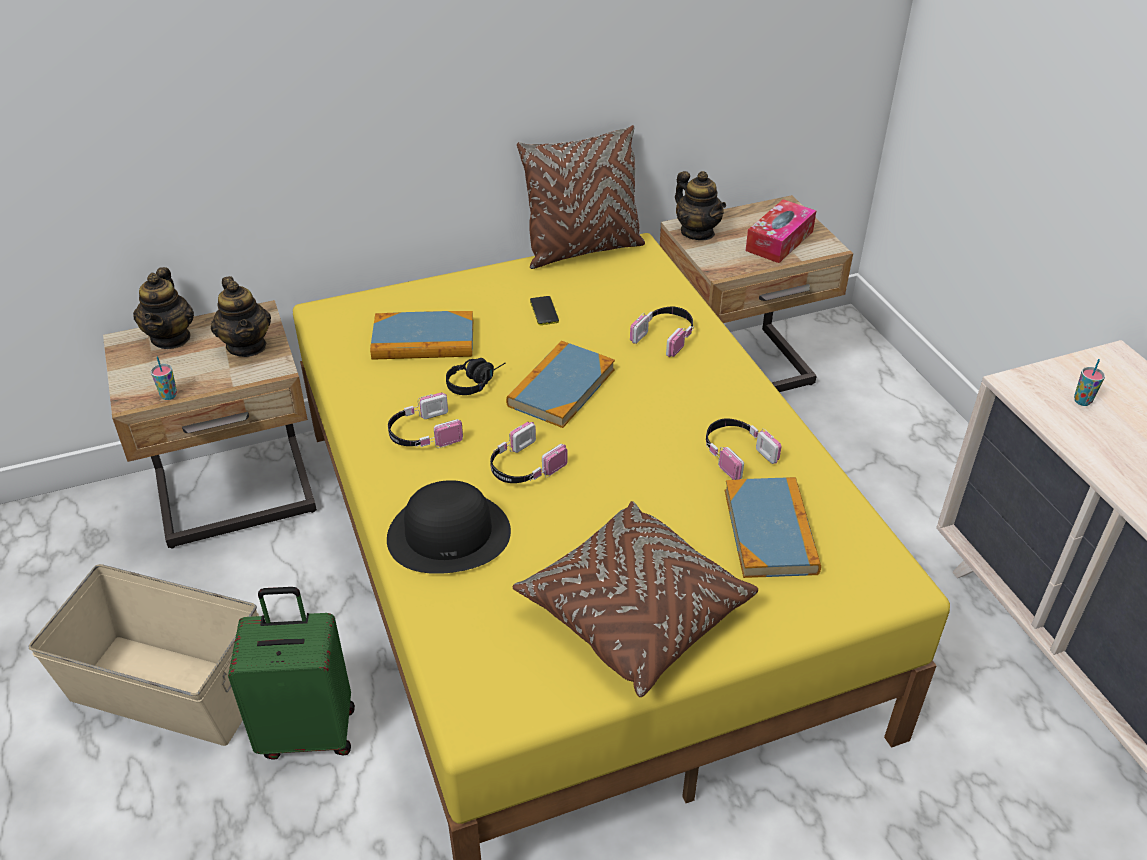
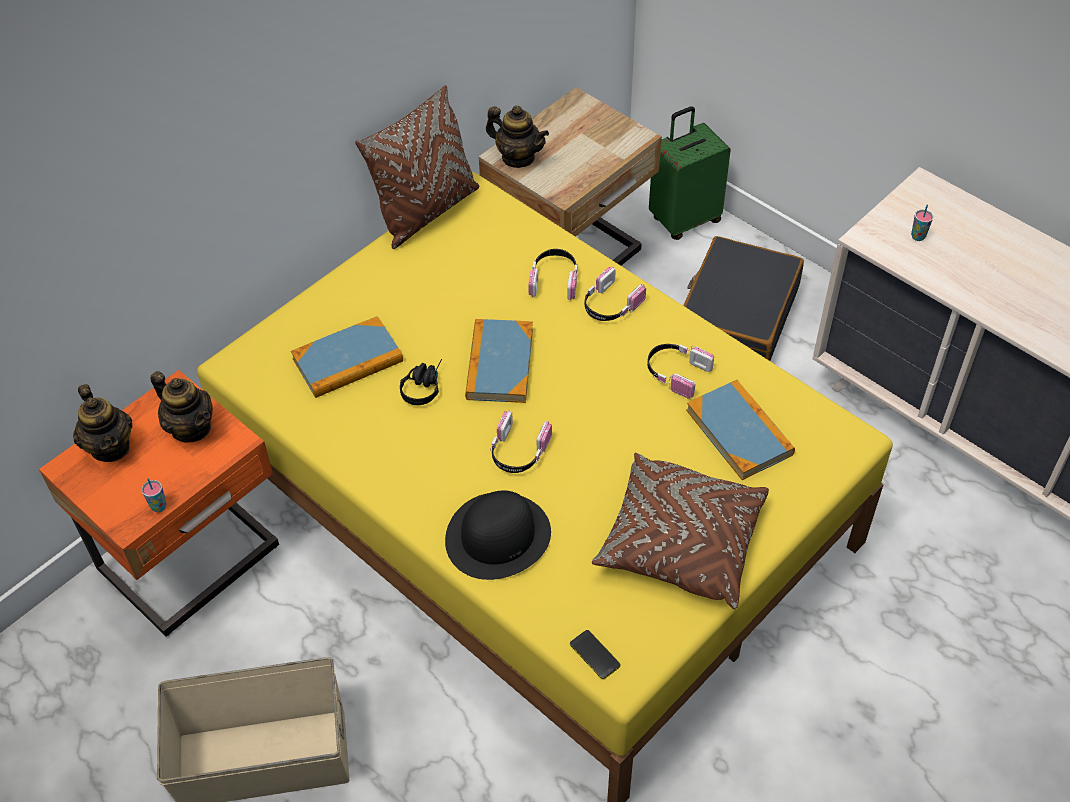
camera: 25 degrees left, 10 degrees up
beige nightstand [103,300,317,548] -> orange nightstand [39,370,279,637]
green suitcase [228,587,355,760] -> green suitcase moved to [649,106,731,240]
headphones [388,393,463,448] -> headphones moved to [585,267,646,321]
phone [530,296,559,325] -> phone moved to [570,630,620,679]
tissue box [745,199,816,263] -> none
none -> black suitcase [683,236,804,361]

